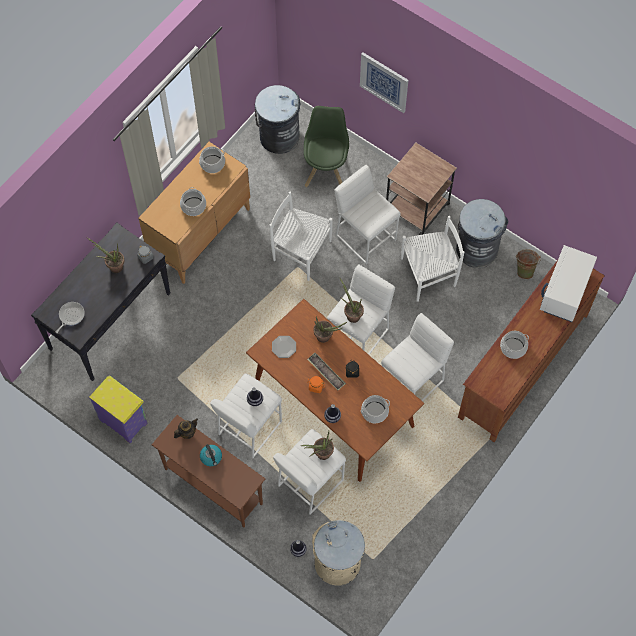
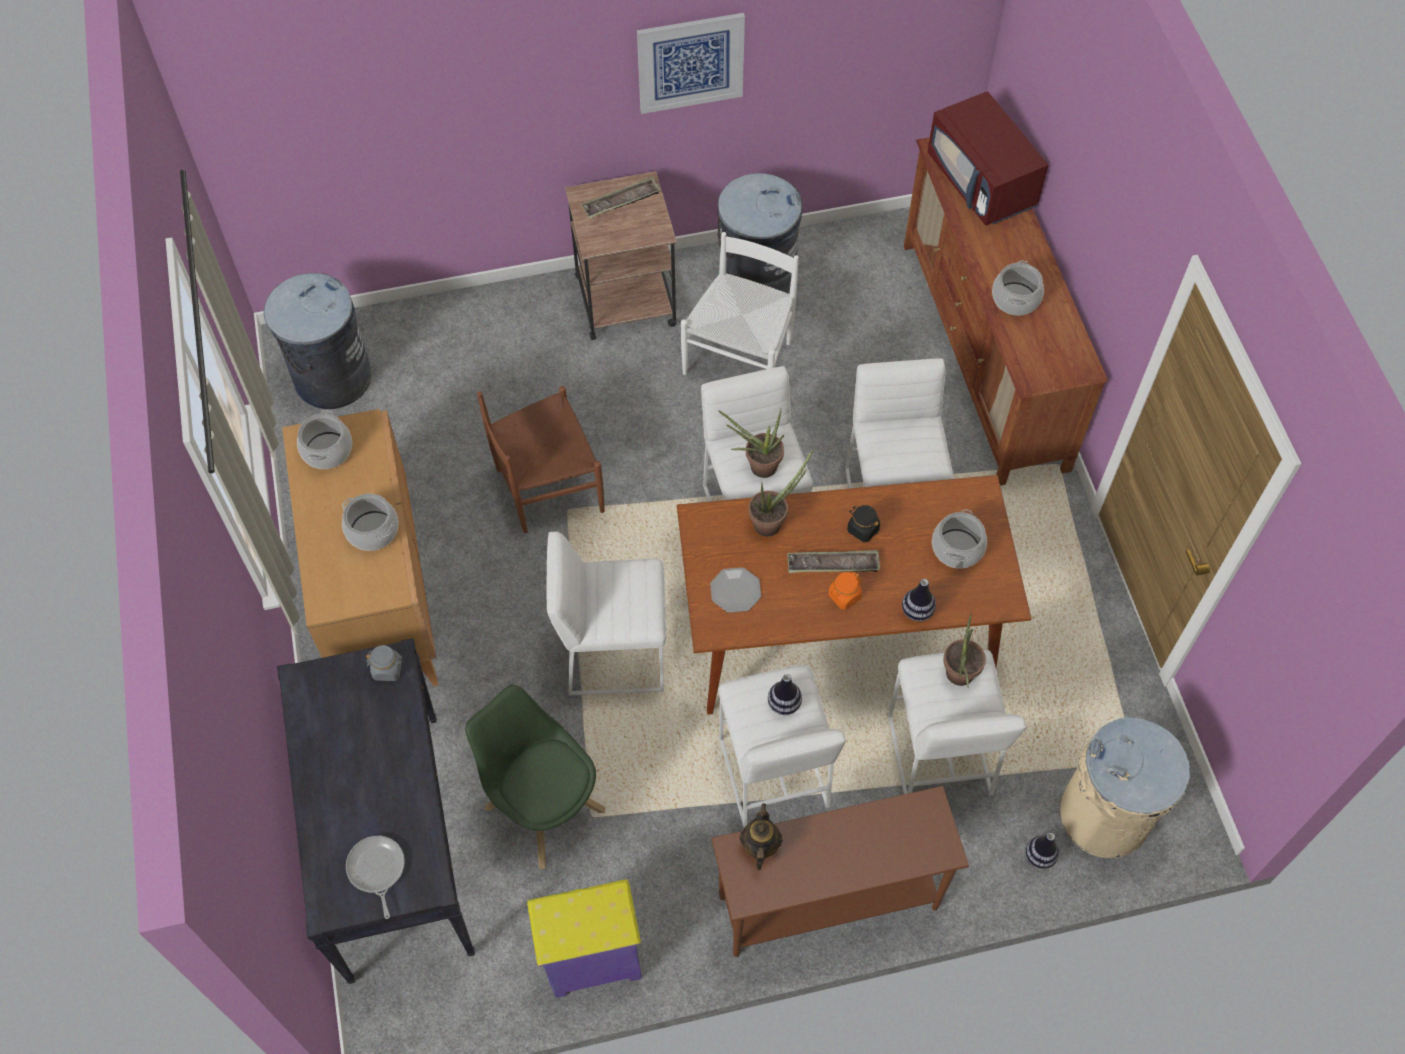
camera: 50 degrees left, 5 degrees down
potted plant [86,237,124,273] -> none
kettle [200,444,222,466] -> none
white chair [269,192,333,281] -> brown chair [477,386,605,533]
green chair [304,106,349,187] -> green chair moved to [465,685,605,869]
white stool [335,165,400,265] -> white stool moved to [547,531,666,695]
picture [360,53,408,113] -> picture moved to [637,13,745,114]
green bucket [516,249,541,279] -> none
white microwave [540,245,597,322] -> red microwave [927,91,1048,226]
none -> tray [581,176,661,218]

